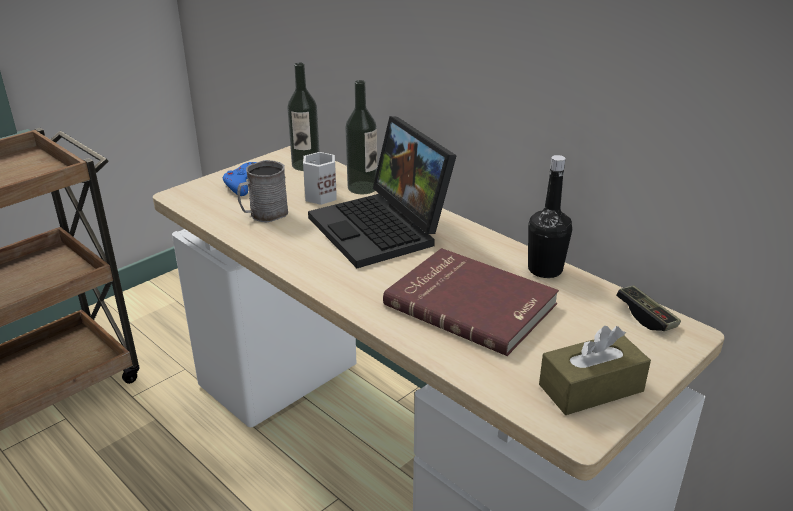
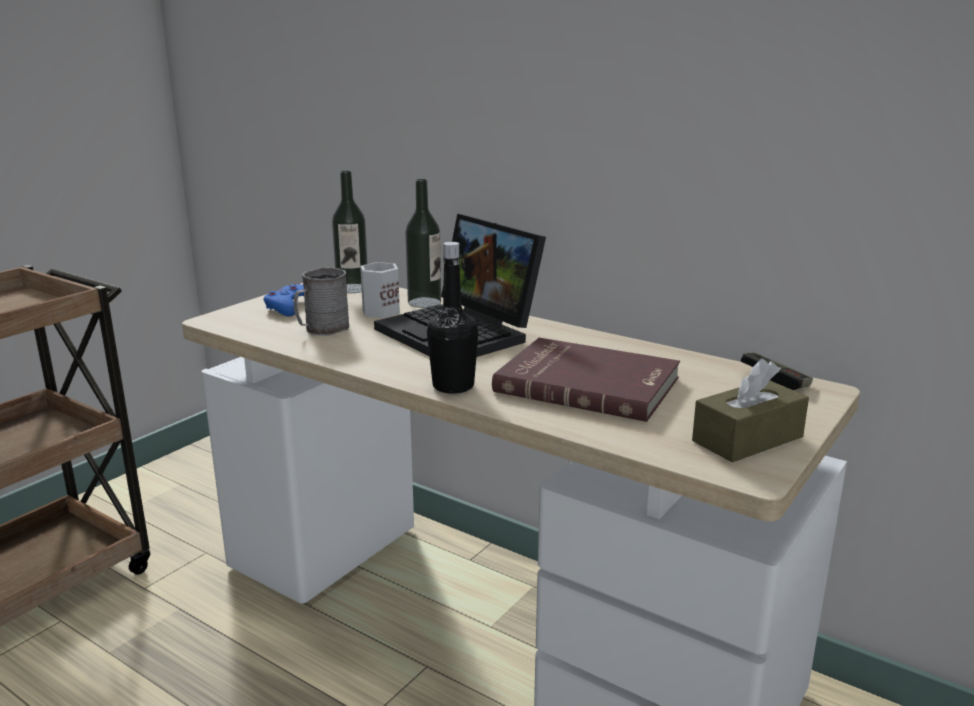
camera: 10 degrees left, 10 degrees down
black bottle [528,155,572,278] -> black bottle moved to [427,242,479,394]

